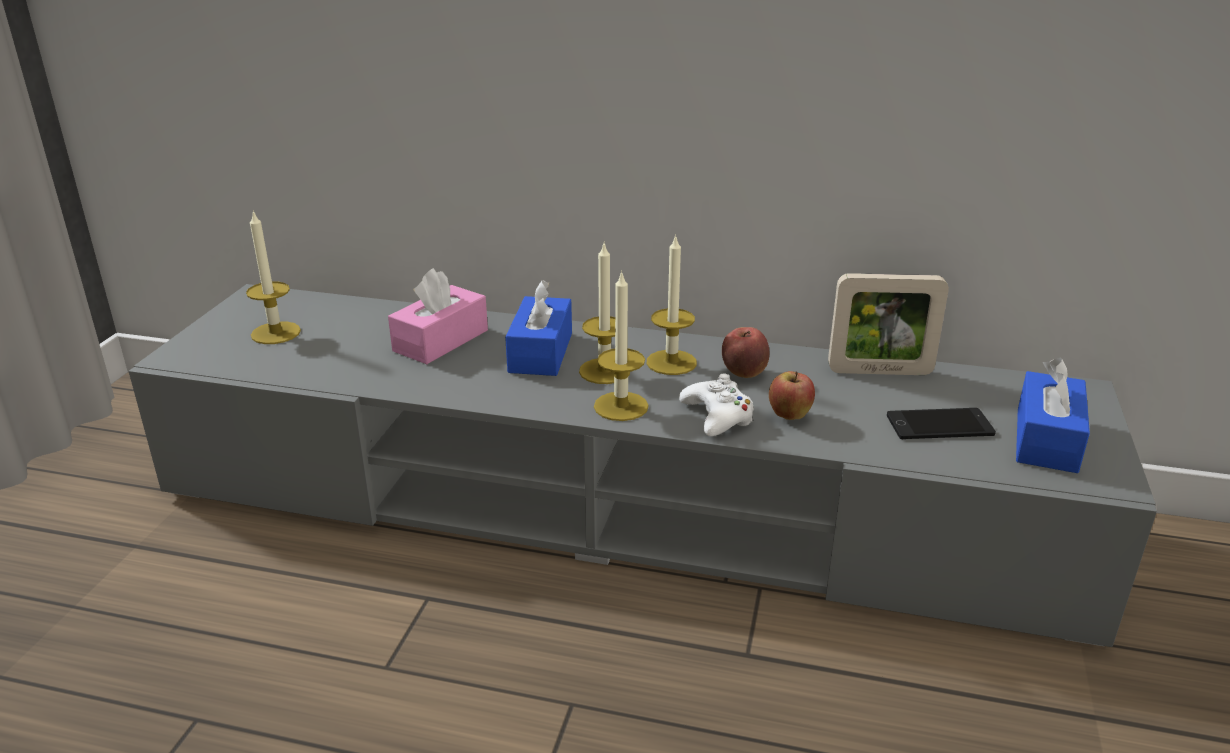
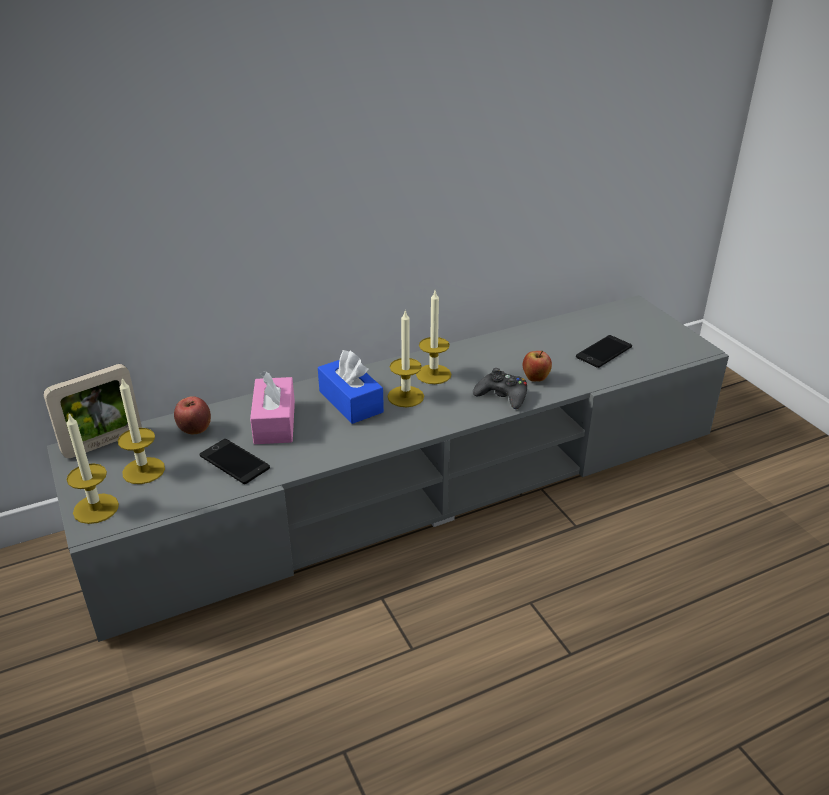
camera: 40 degrees left, 5 degrees up
candle [594,270,649,421] -> candle moved to [66,414,119,524]
white game controller [679,374,754,436] -> black game controller [473,368,527,409]
apple [722,327,769,378] -> apple moved to [174,396,211,434]
picture frame [828,273,949,375] -> picture frame moved to [43,364,141,458]
blue tissue box [1016,358,1090,473] -> none
none -> phone [200,439,270,484]

